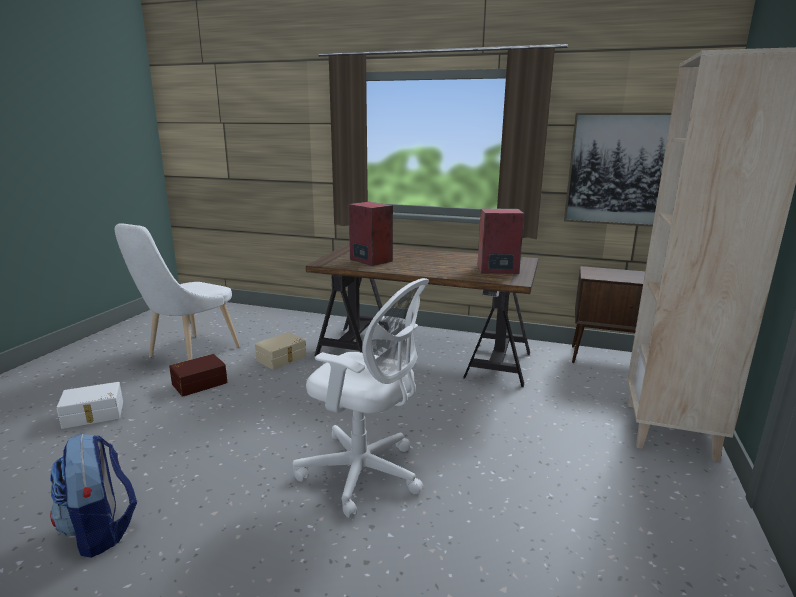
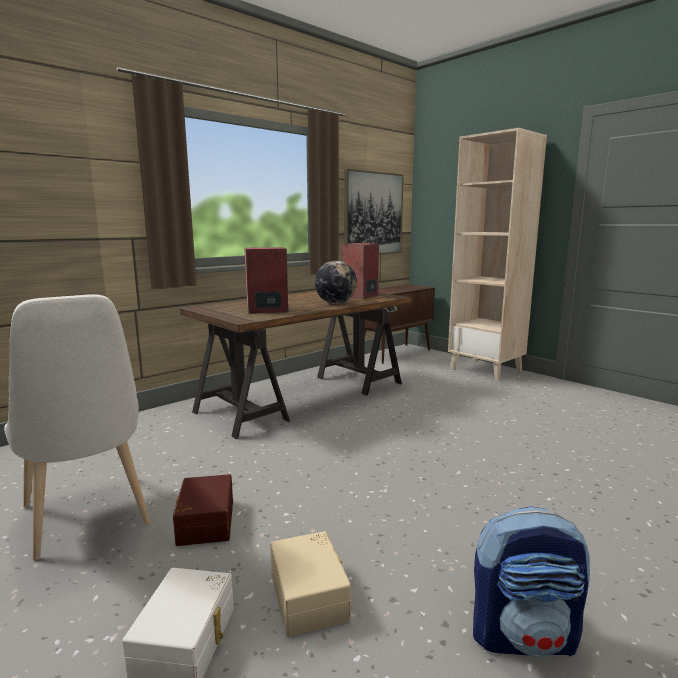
camera: 60 degrees left, 5 degrees down
beige storage box [255,332,306,370] -> beige storage box moved to [270,531,351,637]
white office chair [293,278,429,518] -> none
none -> globe [315,261,357,304]

